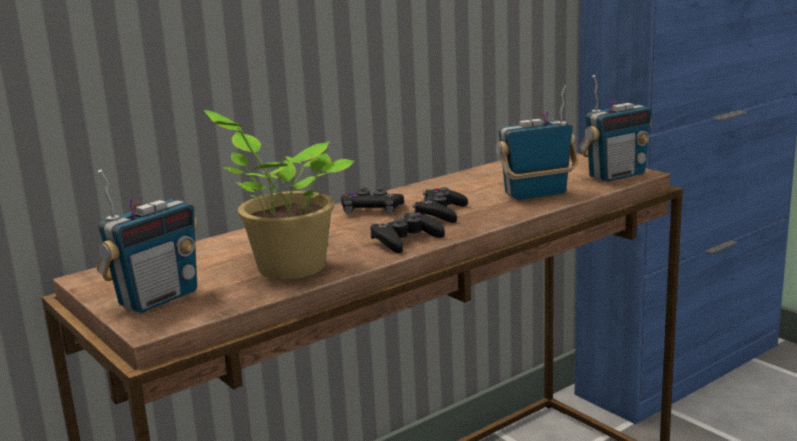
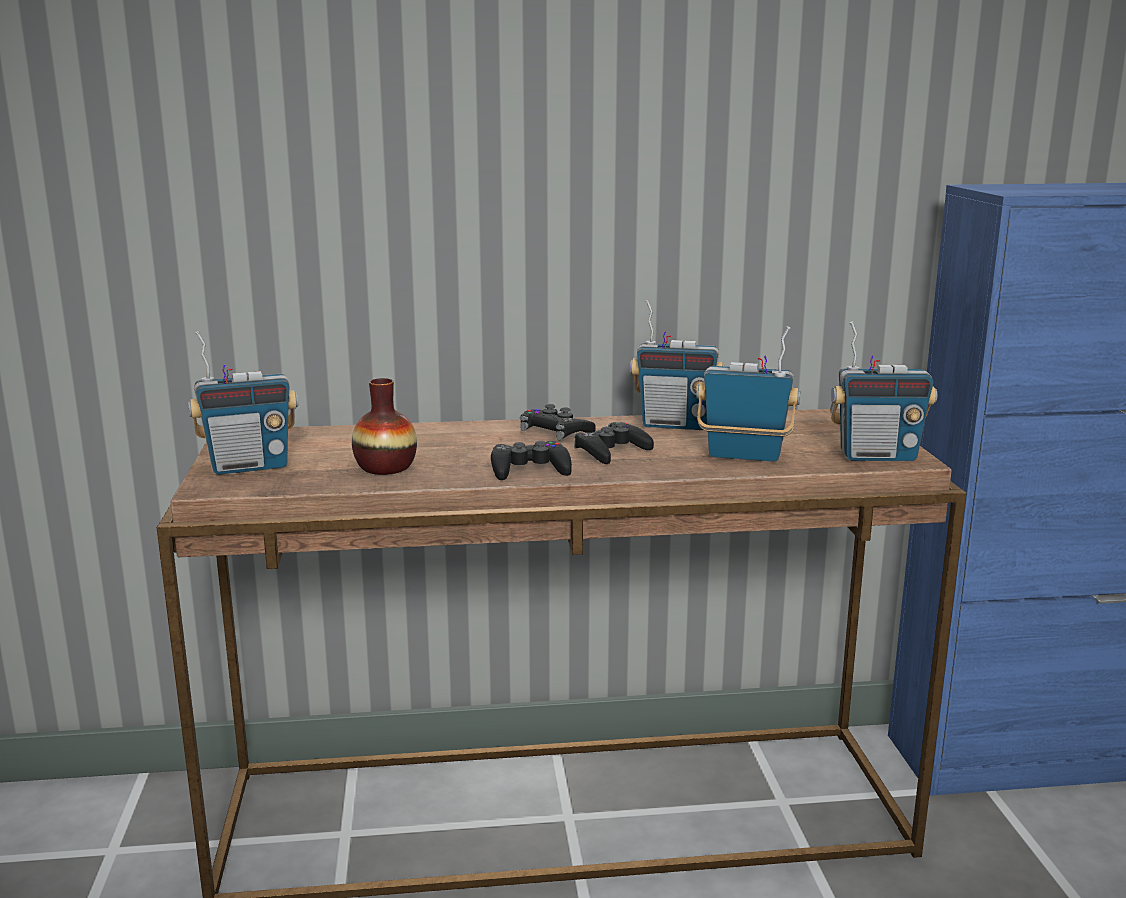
camera: 30 degrees right, 0 degrees up
potted plant [204,110,354,280] -> vase [352,378,417,475]
none -> radio [630,300,725,430]

